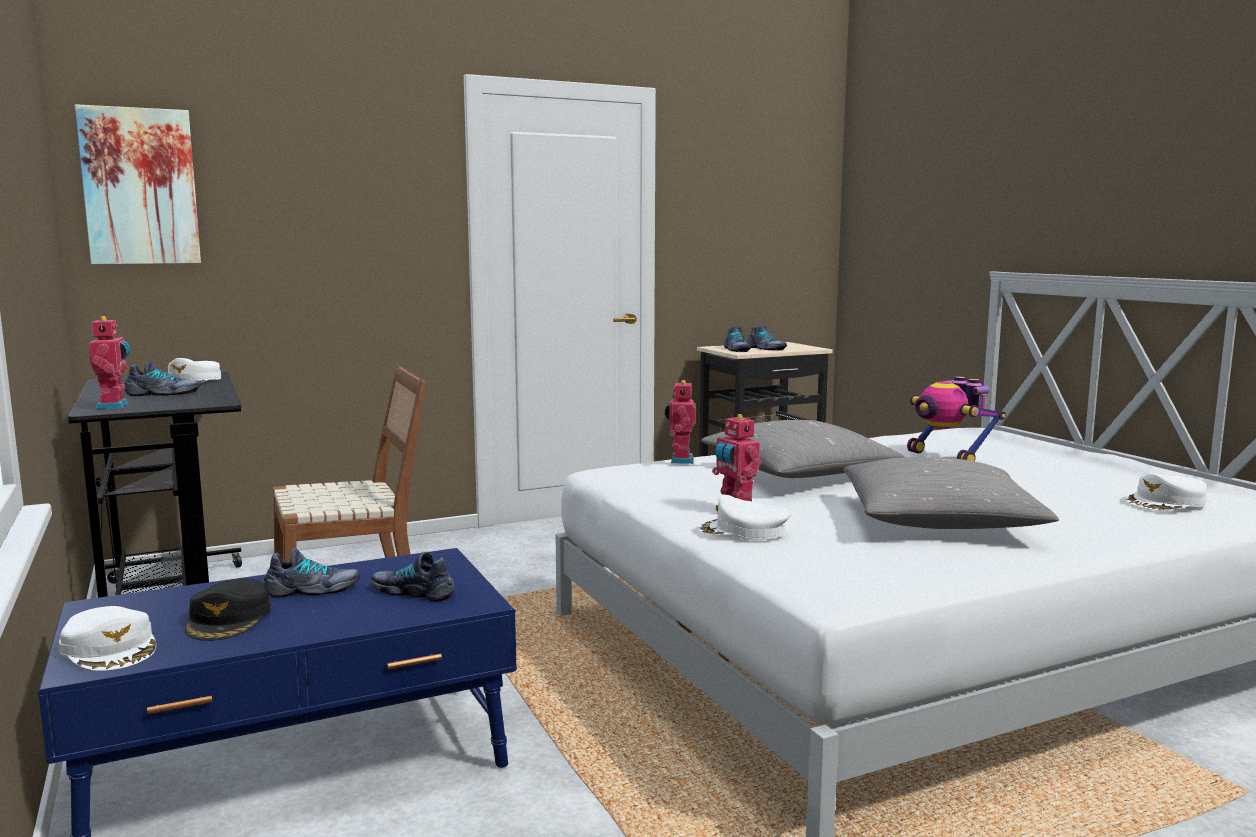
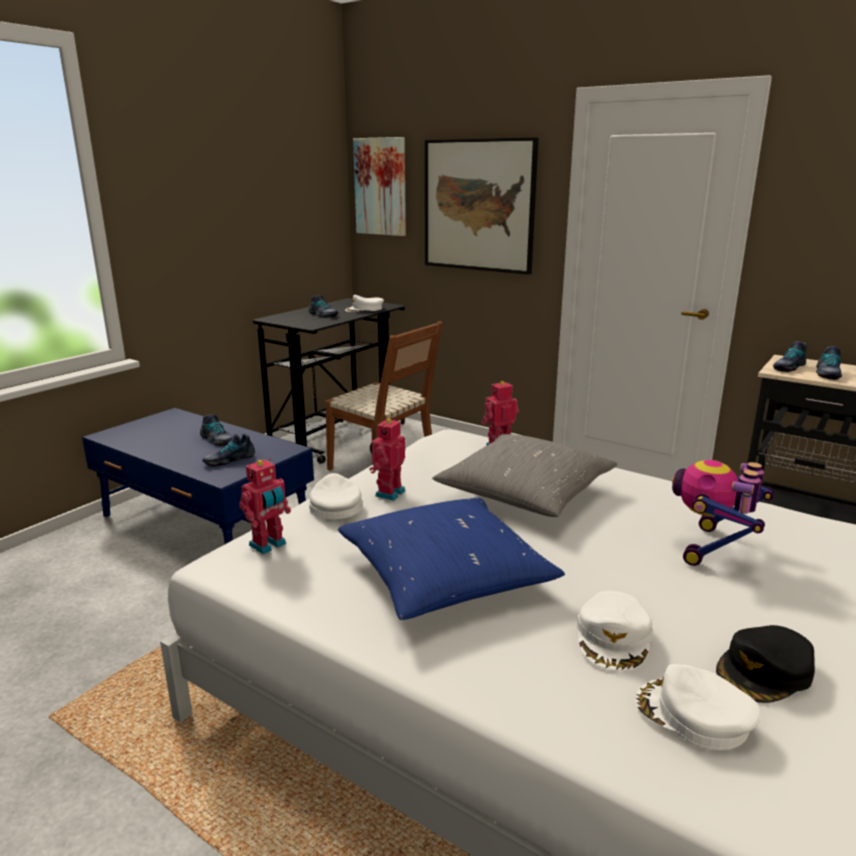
camera: 60 degrees right, 10 degrees up
white cap [59,606,156,671] -> white cap moved to [577,591,653,671]
toy robot [89,316,130,409] -> toy robot moved to [239,458,291,554]
black cap [185,578,271,641] -> black cap moved to [716,625,815,703]
shoe [371,552,455,602] -> shoe turned 120 degrees counterclockwise [202,434,255,467]
grey pillow [844,457,1059,529] -> blue pillow [338,498,565,620]
none -> picture [425,137,538,275]

